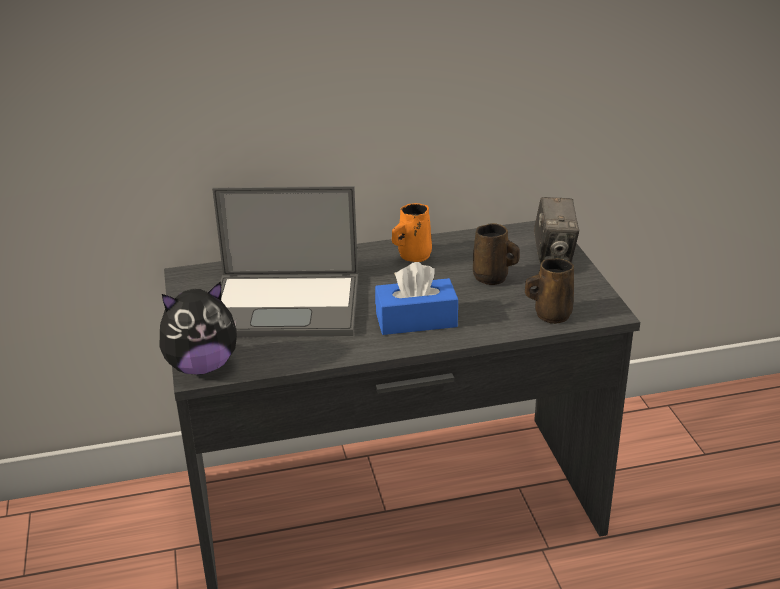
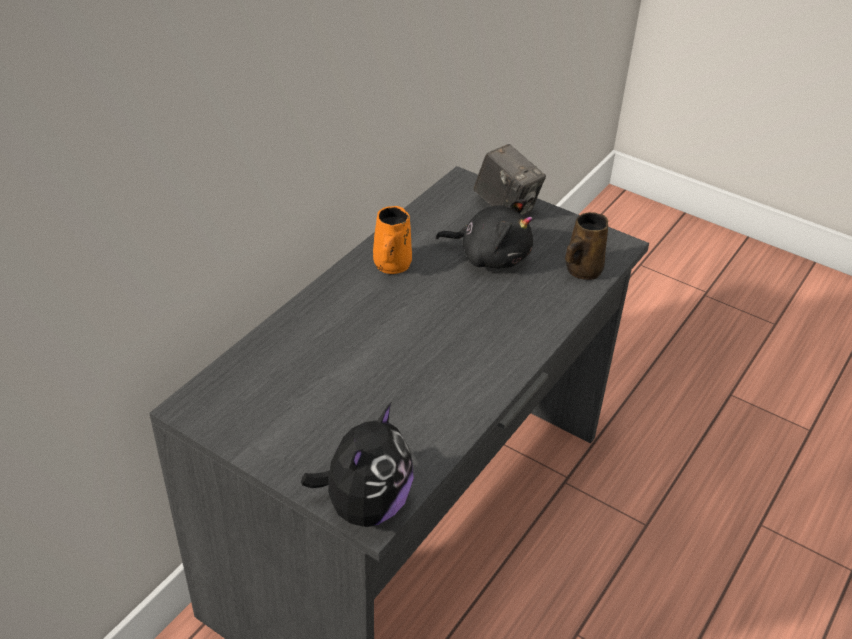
camera: 45 degrees left, 10 degrees up
laptop [212,186,358,337] -> none
blue tissue box [375,262,458,335] -> none
brown mug [473,223,520,285] -> black plush toy [436,199,533,268]

